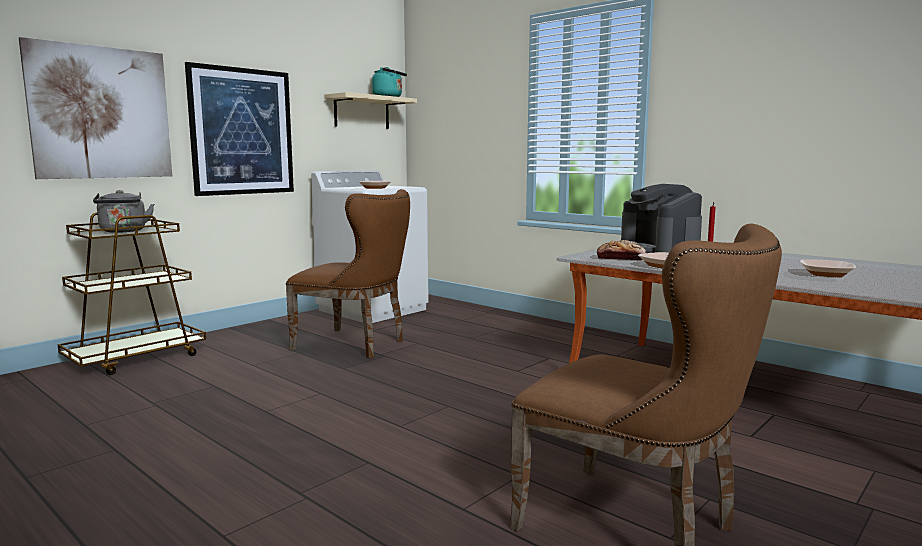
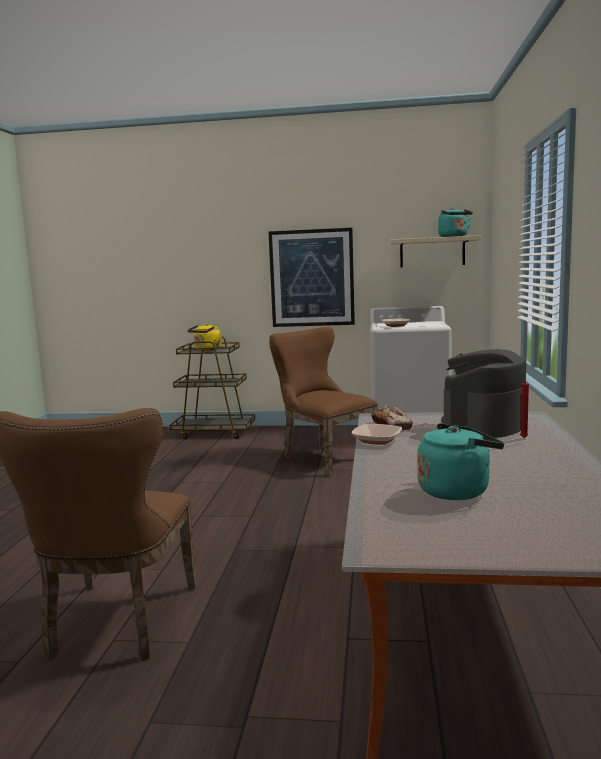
camera: 55 degrees right, 0 degrees up
picture [19,37,172,179] -> none
grey kettle [93,190,154,233] -> yellow kettle [187,323,222,351]
brown chair [286,189,410,359] -> brown chair turned 150 degrees clockwise [269,327,378,476]
bowl [800,259,856,277] -> turquoise kettle [417,423,504,500]

